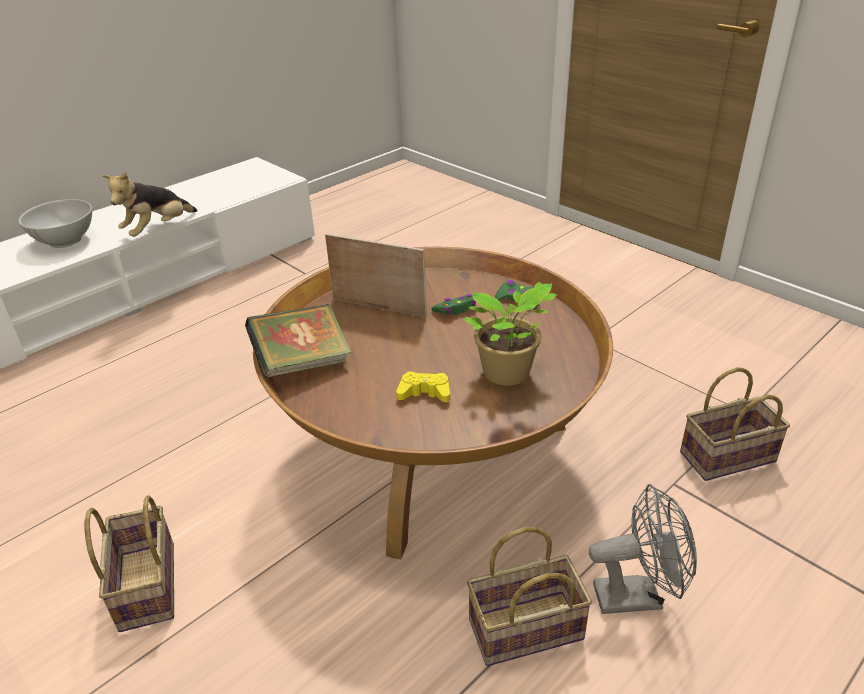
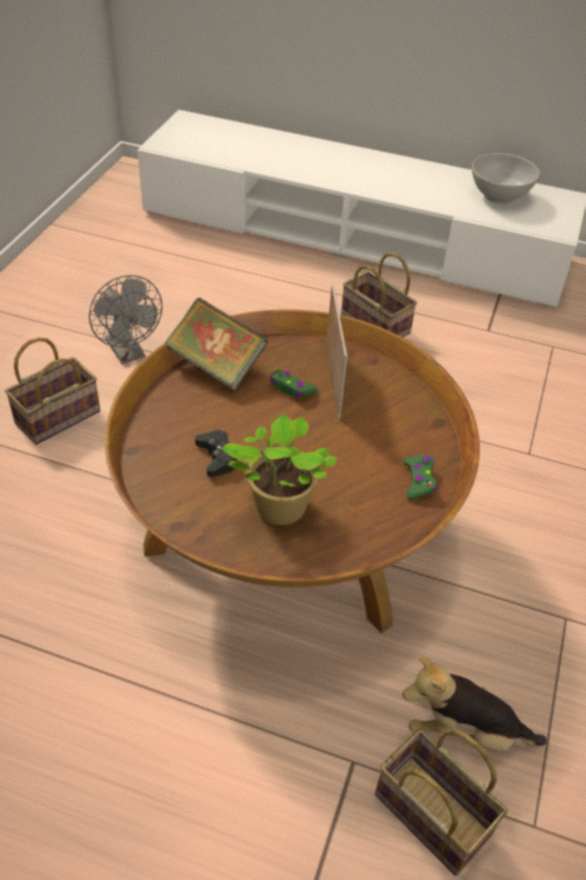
camera: 60 degrees right, 10 degrees up
white bowl [19,199,92,248] -> white bowl moved to [472,153,540,204]
plush toy [102,172,197,237] -> plush toy moved to [402,657,547,751]
yellow game controller [396,371,450,402] -> black game controller [195,430,238,477]
green game controller [431,294,476,315] -> green game controller moved to [270,370,318,398]
basket [467,527,592,666] -> basket moved to [341,252,417,338]
grey fan [589,484,697,614] -> grey fan moved to [89,275,162,364]

